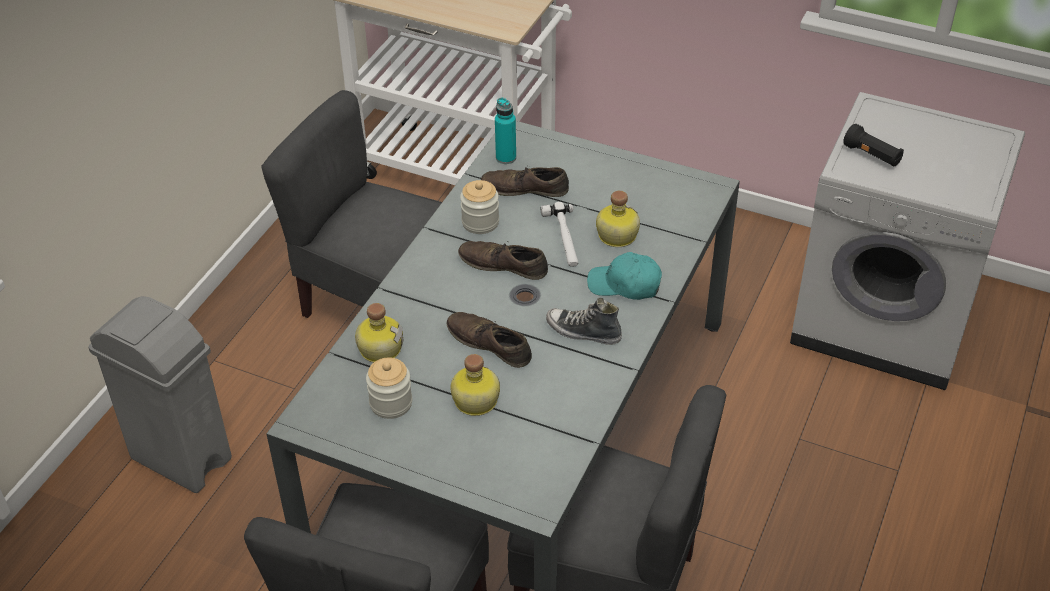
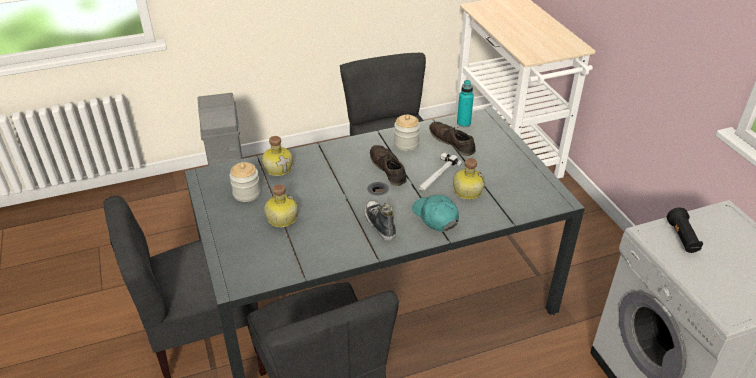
camera: 45 degrees right, 5 degrees down
brown shoe [446,312,532,368] -> none

